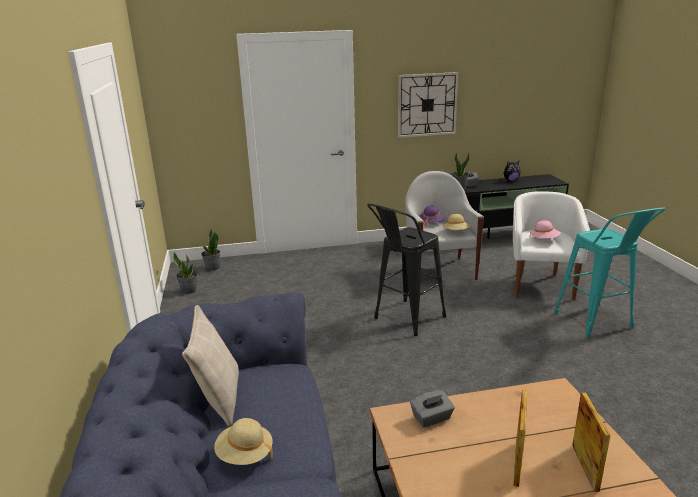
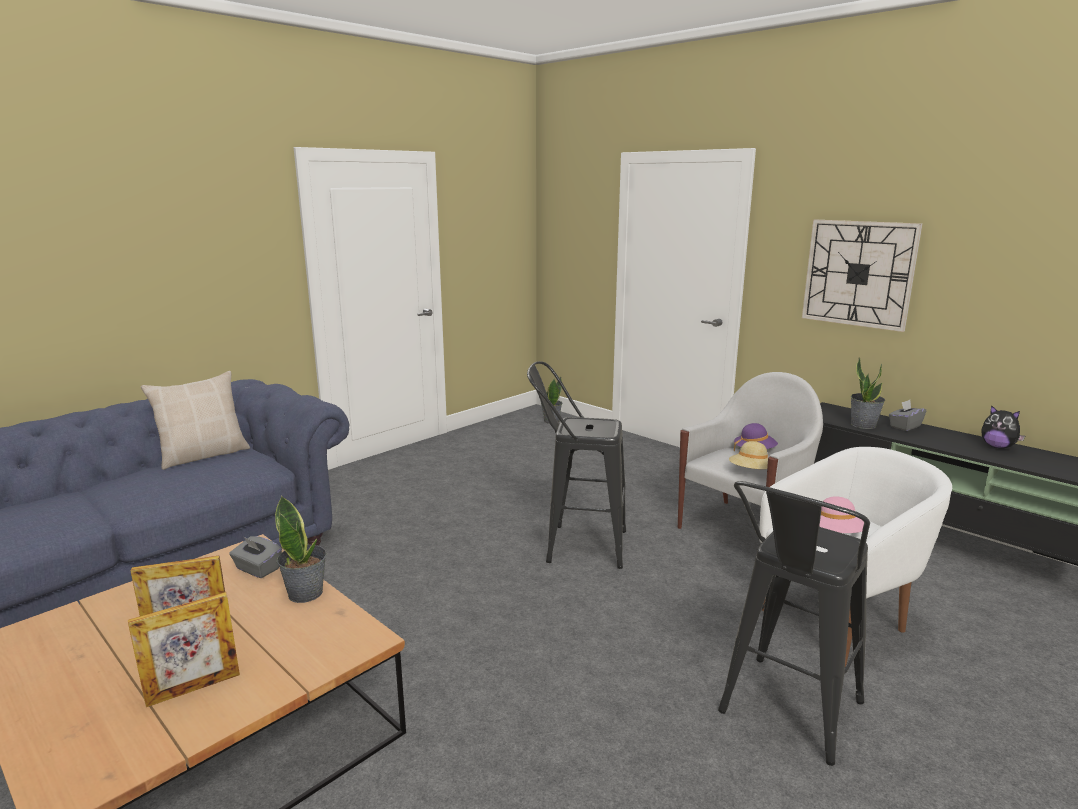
camera: 55 degrees right, 5 degrees down
potted plant [173,252,197,294] -> potted plant moved to [275,496,327,603]
beige hat [214,418,273,465] -> none
turquoise stool [554,207,666,338] -> black stool [718,481,870,766]

